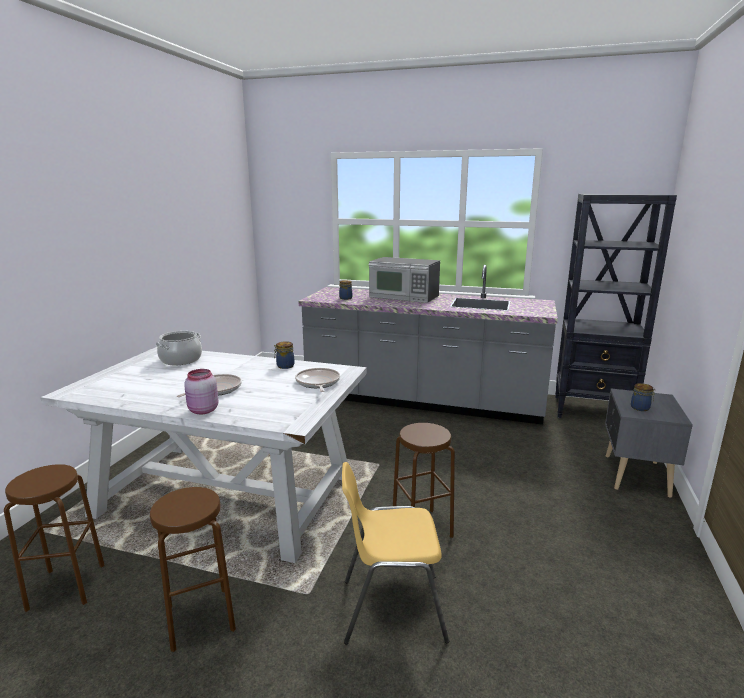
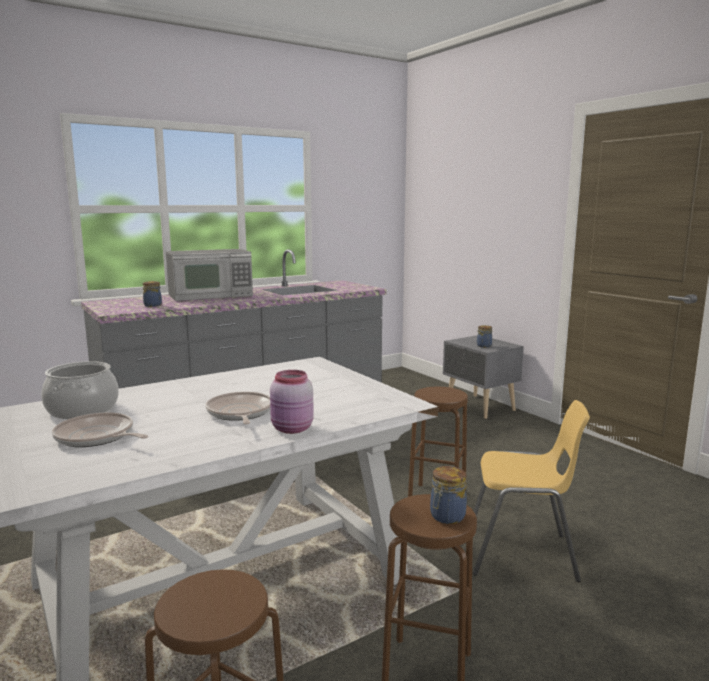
camera: 50 degrees left, 5 degrees down
jar [274,341,294,369] -> jar moved to [430,466,467,524]
frying pan [295,368,340,392] -> frying pan moved to [52,412,148,447]
yellow chair [342,462,449,644] -> yellow chair turned 120 degrees counterclockwise [473,400,590,582]
black bookcase [555,194,677,418] -> none

